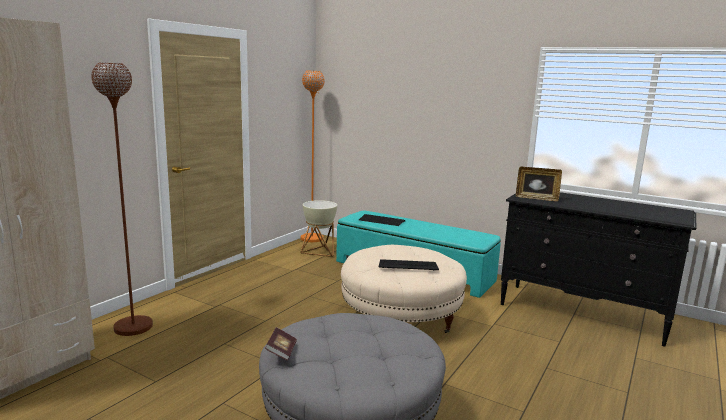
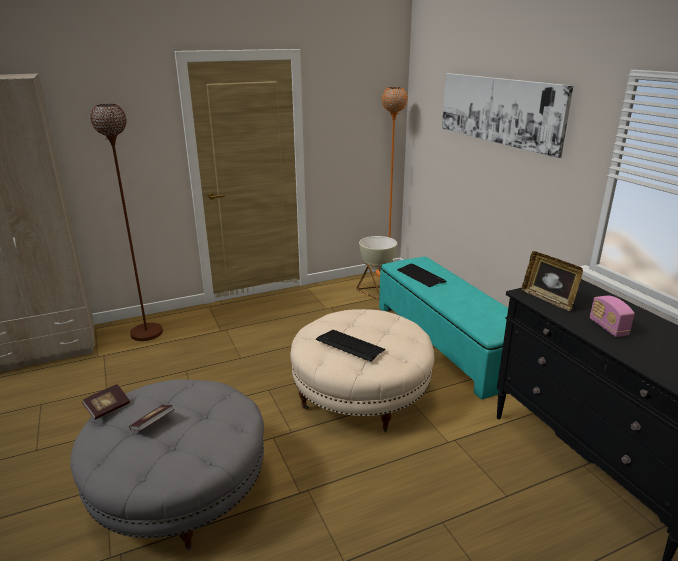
camera: 35 degrees right, 10 degrees up
none -> book [129,405,174,431]
none -> picture [442,73,573,158]
none -> radio [590,296,635,337]

